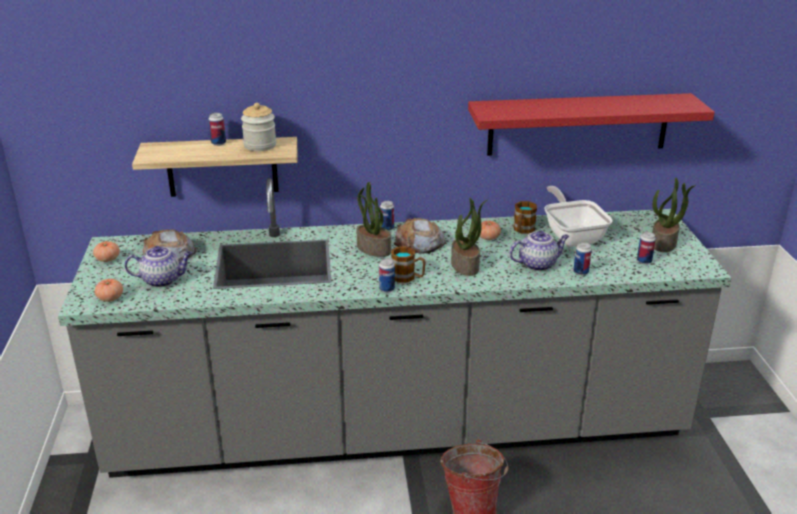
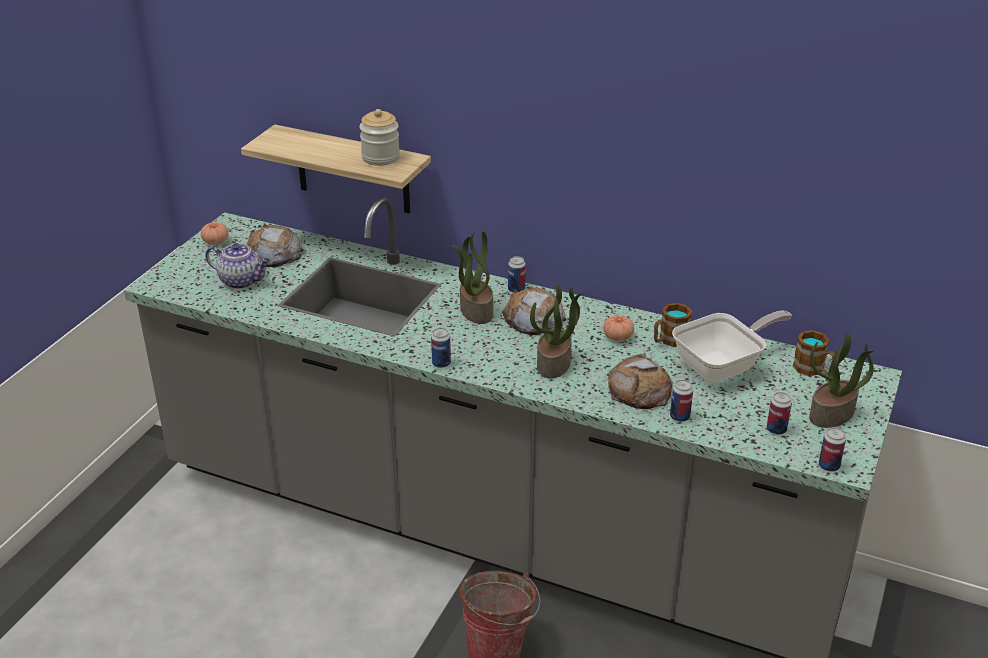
camera: 30 degrees right, 5 degrees up
tomato [95,279,123,302] -> none
can [208,113,226,146] -> can moved to [819,428,846,472]
mug [391,246,426,283] -> mug moved to [793,330,835,376]
red shelf [468,93,715,156] -> none
teapot [509,231,569,271] -> bread [608,354,673,409]
frying pan [544,186,613,246] -> frying pan turned 45 degrees clockwise [672,311,792,383]

